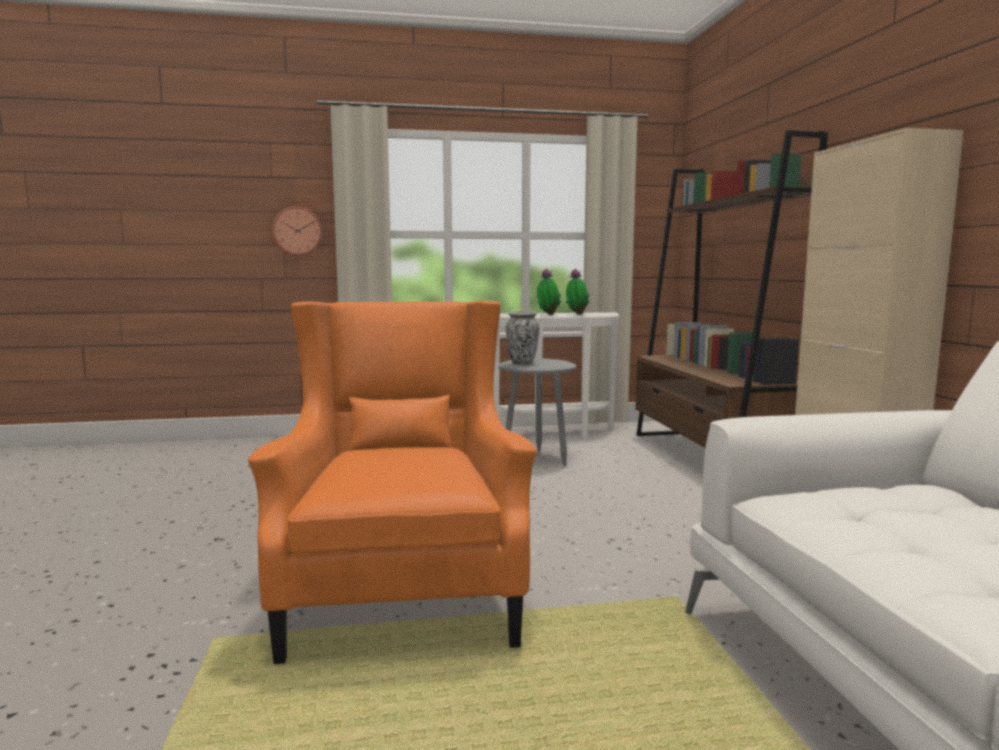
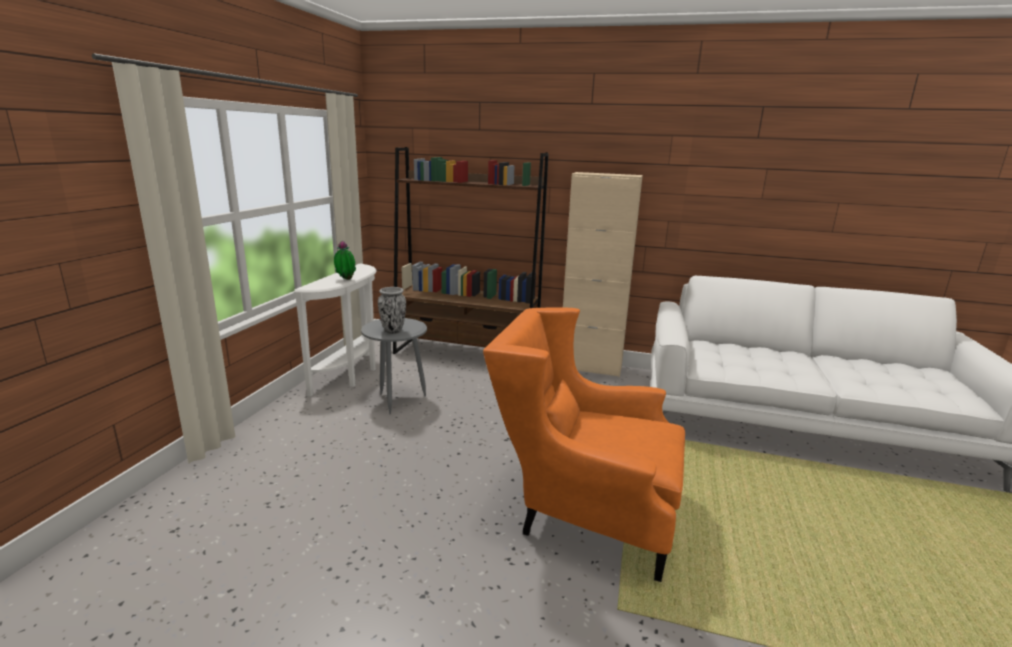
camera: 65 degrees left, 10 degrees up
wall clock [272,206,323,256] -> none
potted plant [566,269,590,315] -> none

